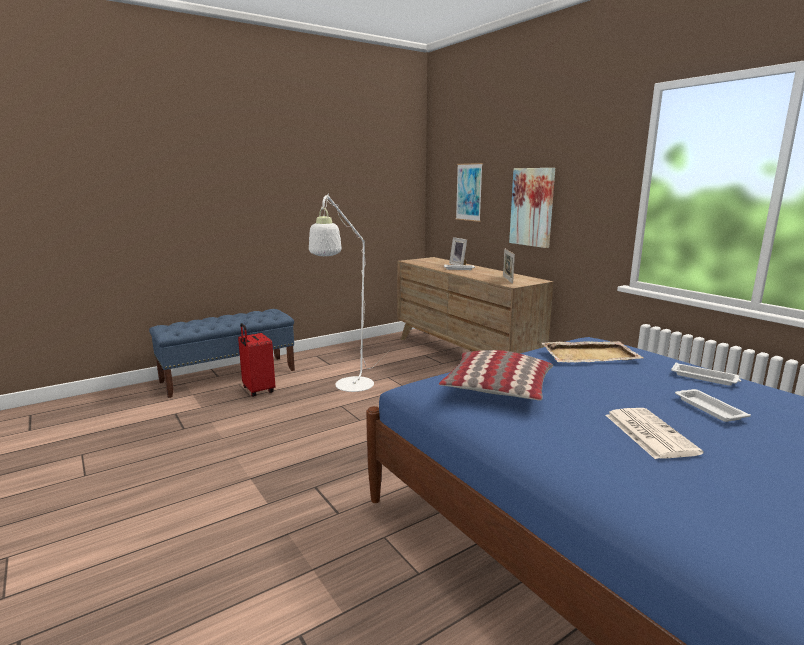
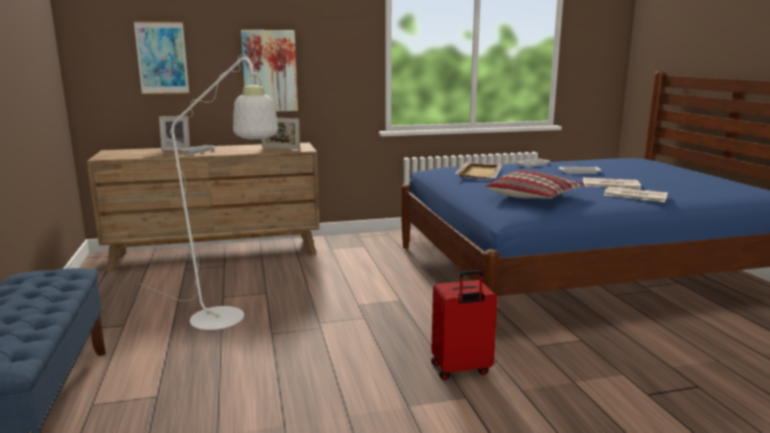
camera: 70 degrees left, 0 degrees up
red suitcase [238,323,275,397] -> red suitcase moved to [431,270,498,380]
none -> newspaper [604,186,668,202]

